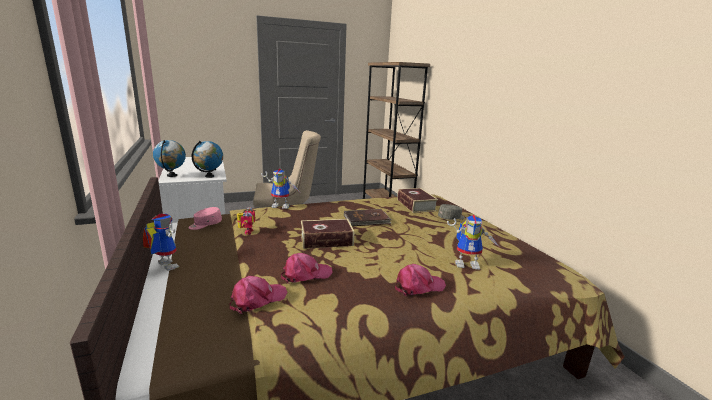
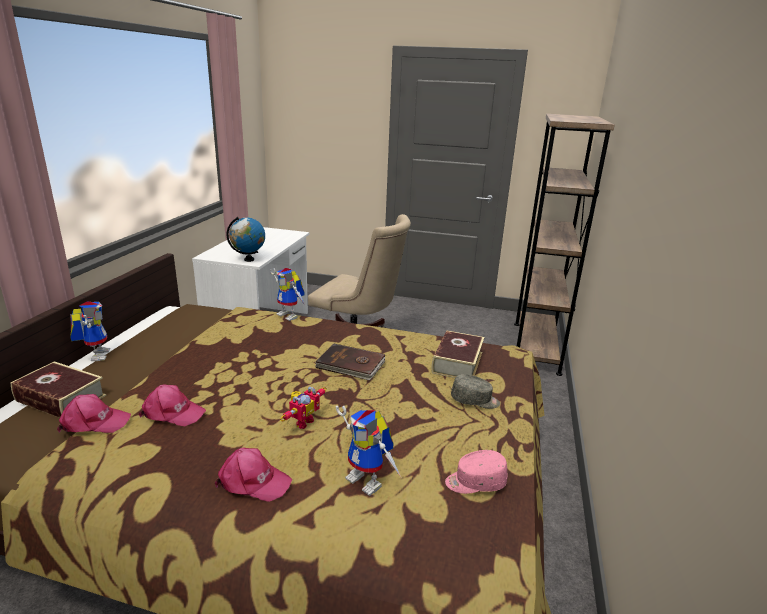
camera: 35 degrees right, 5 degrees up
globe [153,140,186,177] -> none
pink cap [188,207,222,230] -> pink cap moved to [445,450,508,494]
toy robot [237,207,256,235] -> toy robot moved to [281,386,327,429]
book [301,219,354,249] -> book moved to [10,361,106,418]

